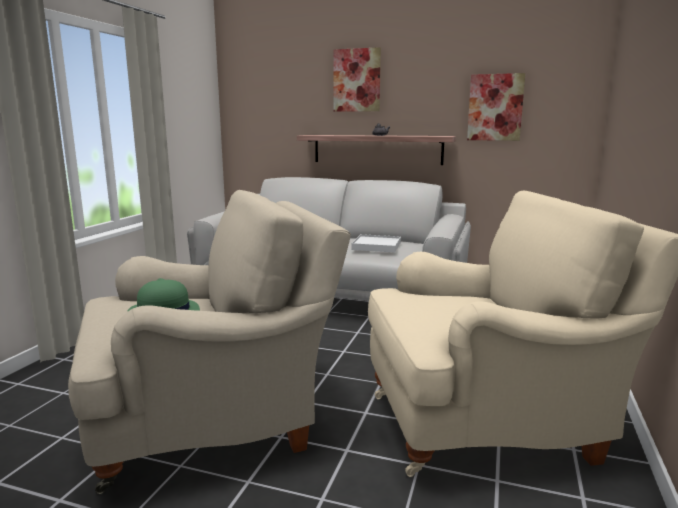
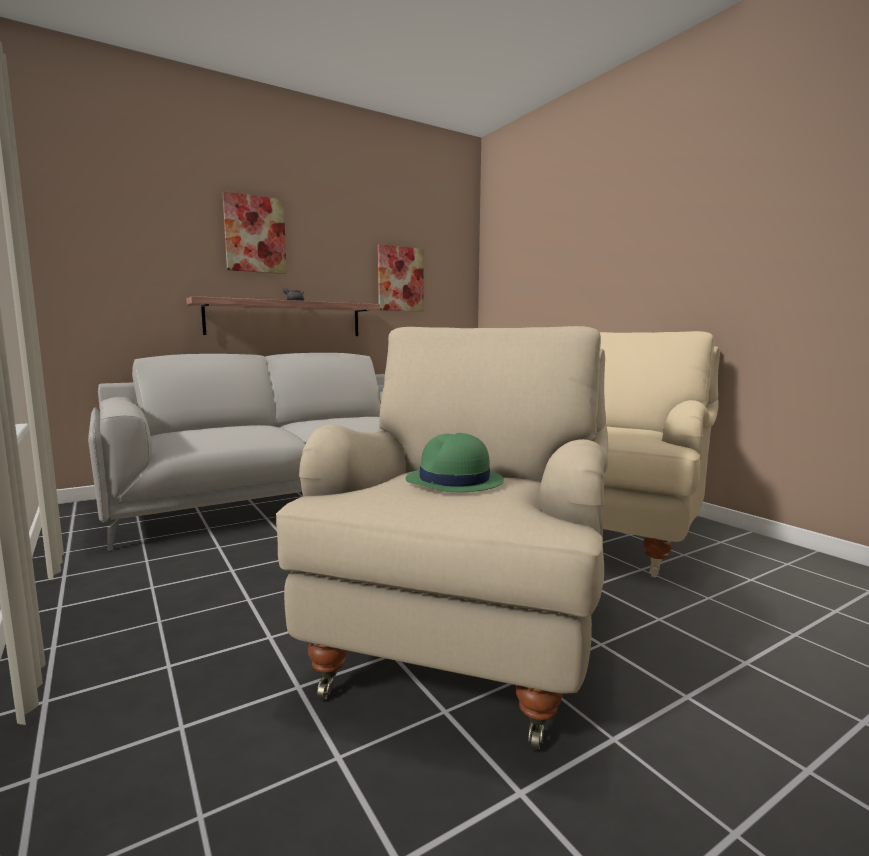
camera: 50 degrees left, 5 degrees down
white tray [351,234,401,253] -> none

